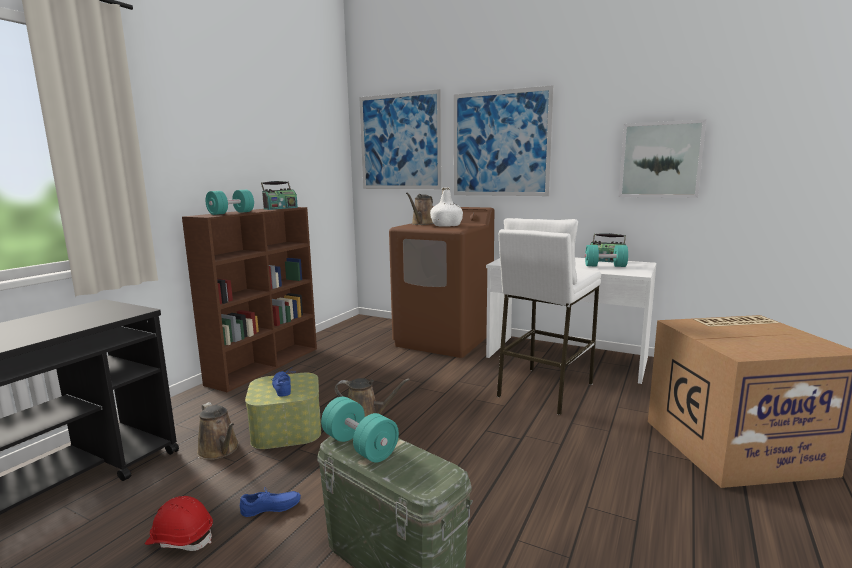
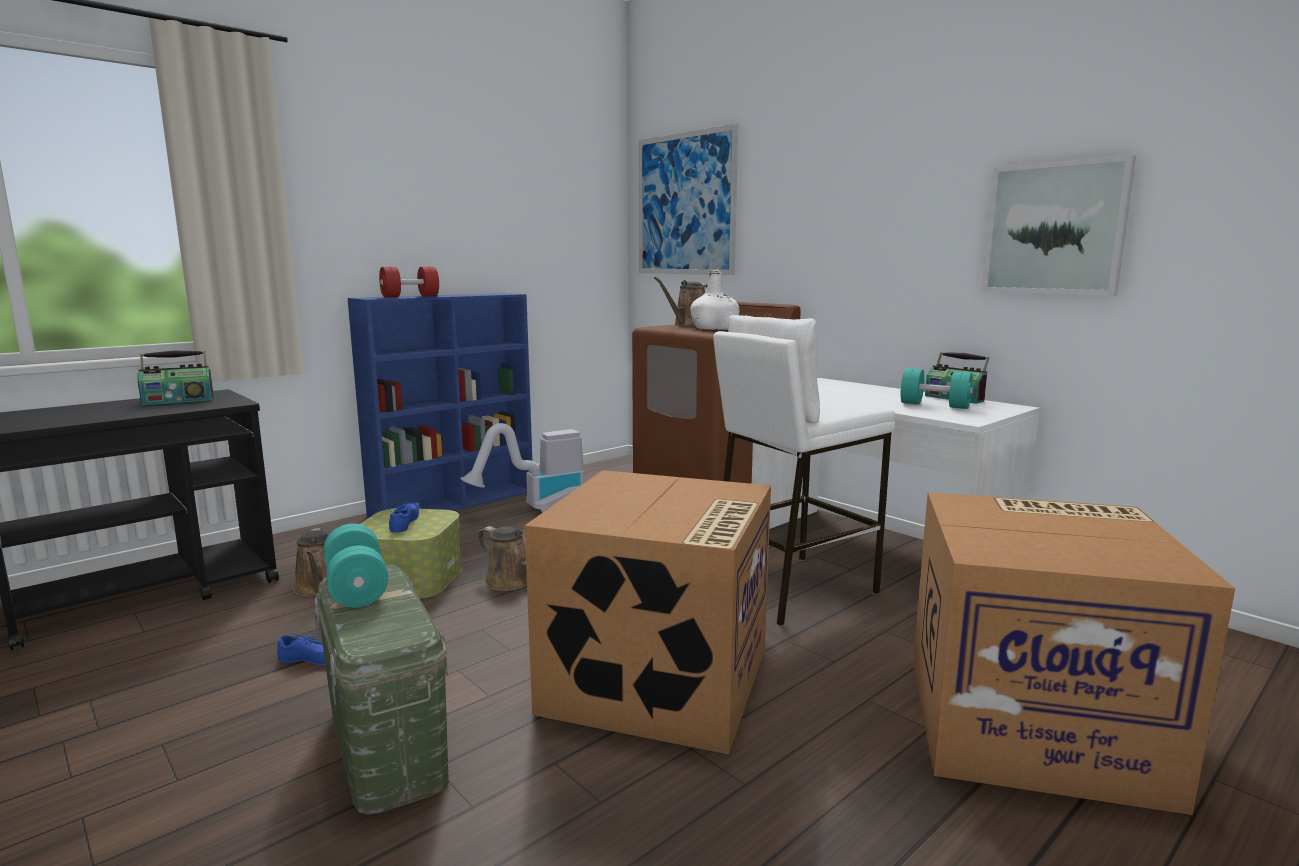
camera: 20 degrees right, 0 degrees up
red hard hat [145,496,213,551] -> none
brown bookcase [182,207,317,392] -> blue bookcase [348,293,532,517]
turquoise dumbbell [205,190,254,215] -> red dumbbell [379,267,439,297]
radio [261,181,298,210] -> radio moved to [138,351,214,405]
picture [454,85,554,196] -> none
none -> vacuum cleaner [460,423,584,513]
none -> cardboard box [525,470,771,754]

